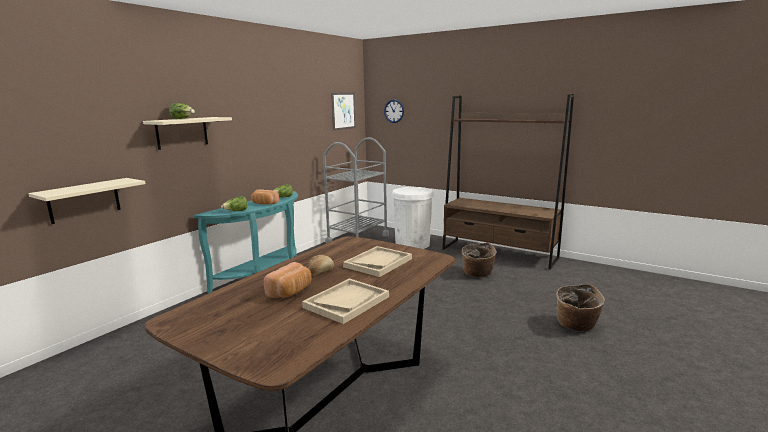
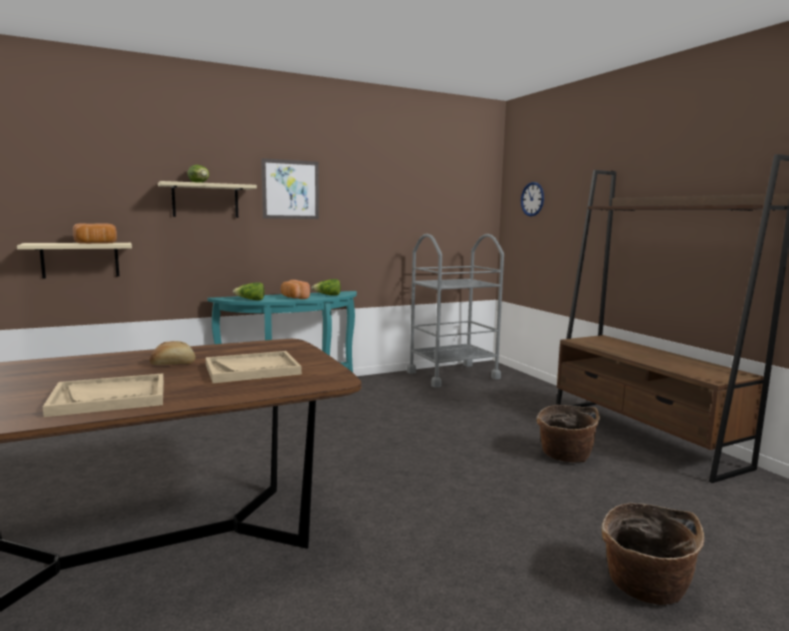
camera: 30 degrees right, 5 degrees down
bread [264,262,311,298] -> bread moved to [73,224,117,244]
picture [331,92,356,131] -> picture moved to [261,158,319,219]
white trash can [391,187,434,249] -> none

